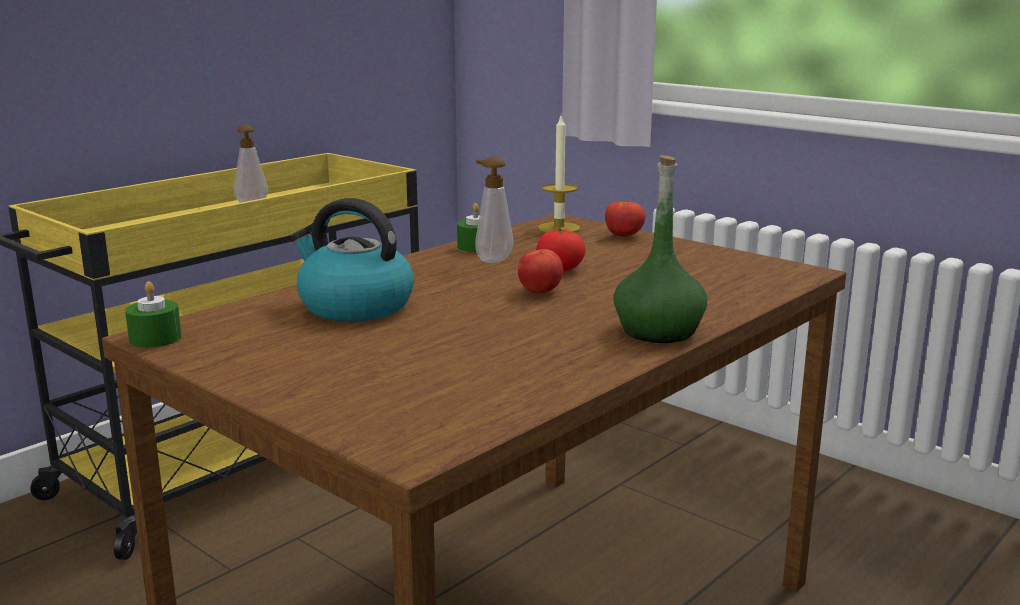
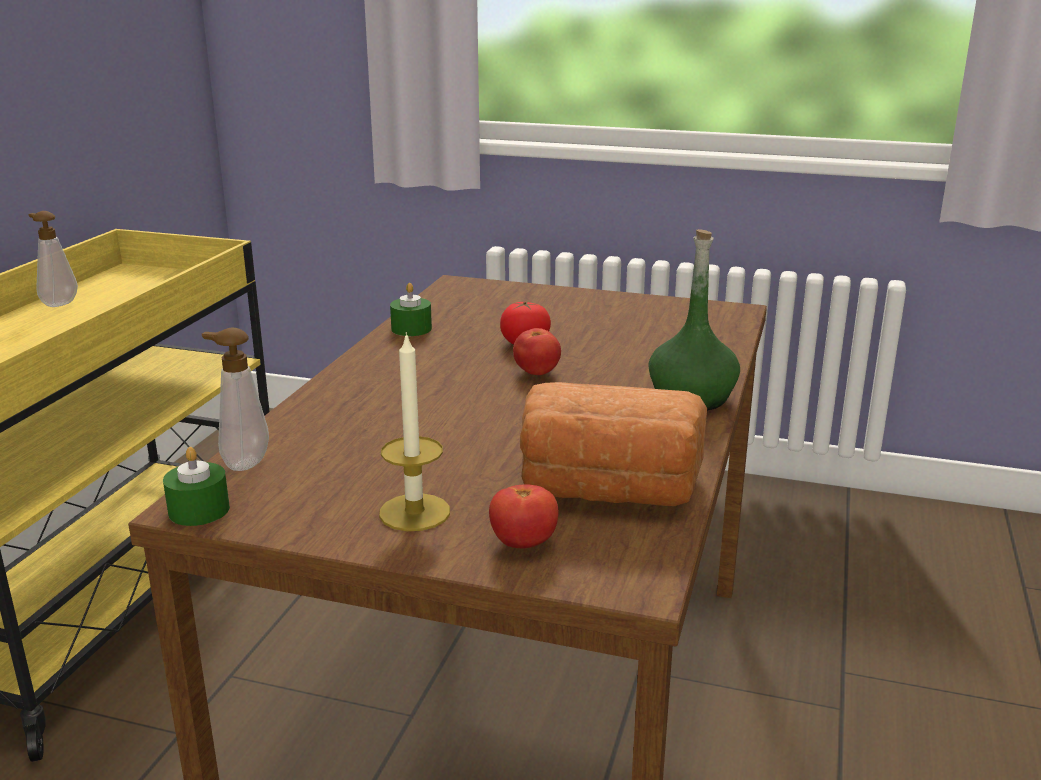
camera: 25 degrees left, 5 degrees up
kettle [290,198,414,322] -> none
soap dispenser [475,157,513,263] -> soap dispenser moved to [202,328,269,471]
candle [538,116,580,232] -> candle moved to [379,332,450,531]
tomato [605,201,645,237] -> tomato moved to [489,484,558,548]
none -> bread [520,382,707,506]

